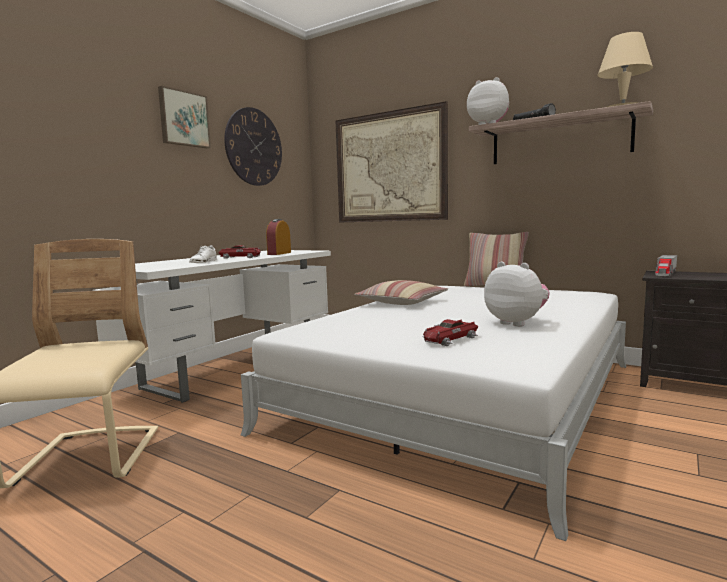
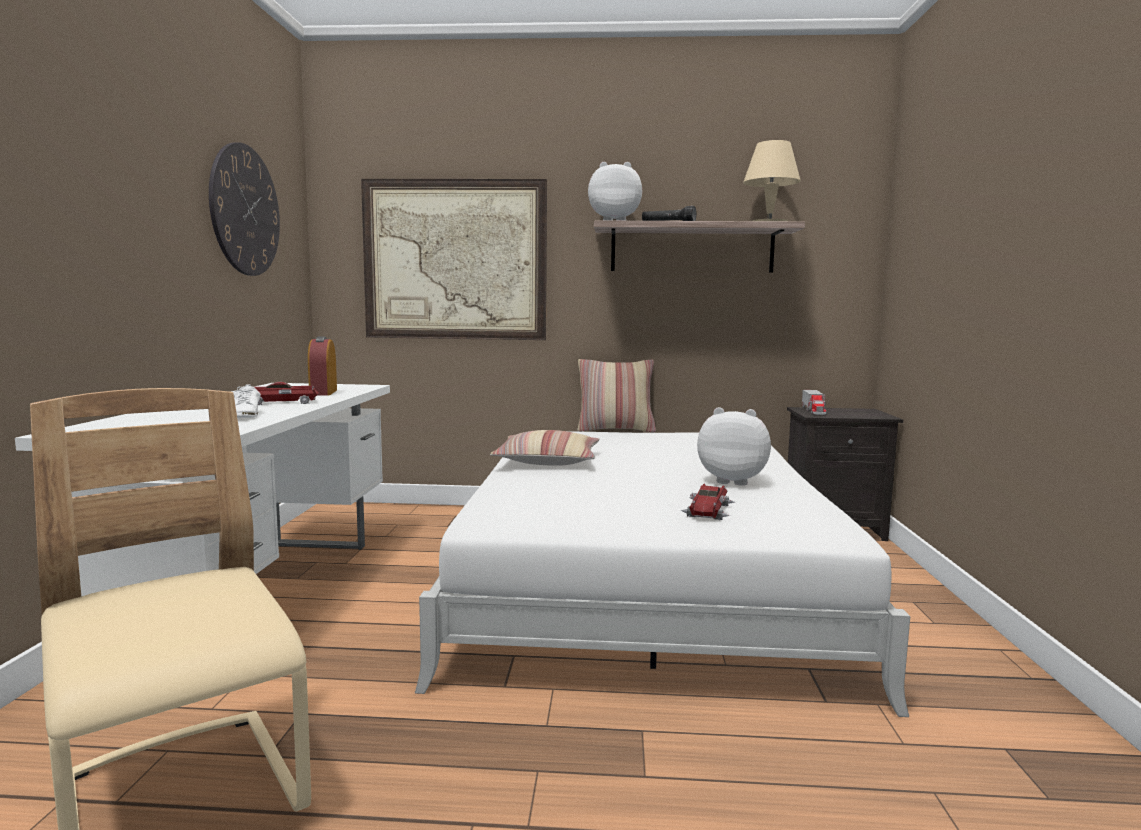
camera: 30 degrees left, 0 degrees up
picture [158,86,211,148] -> none

